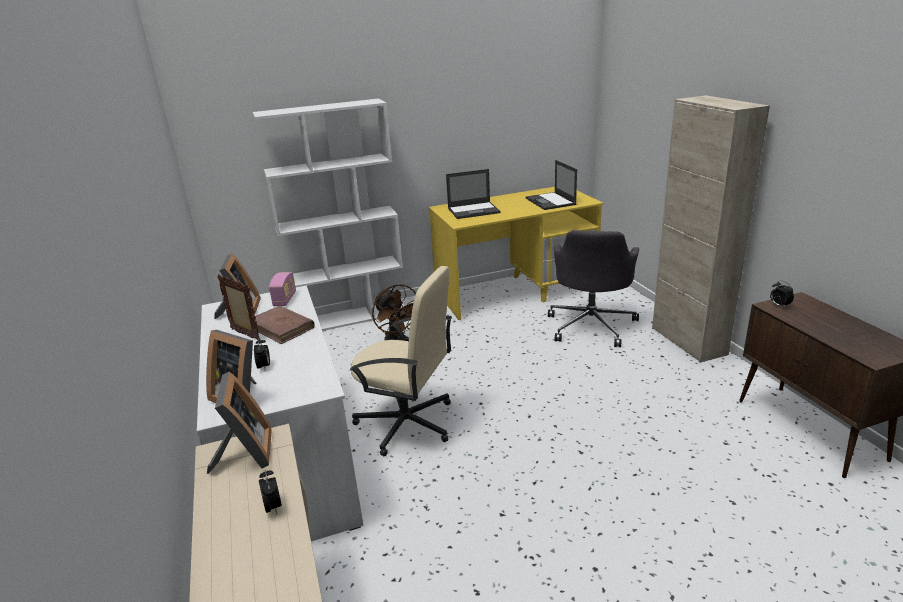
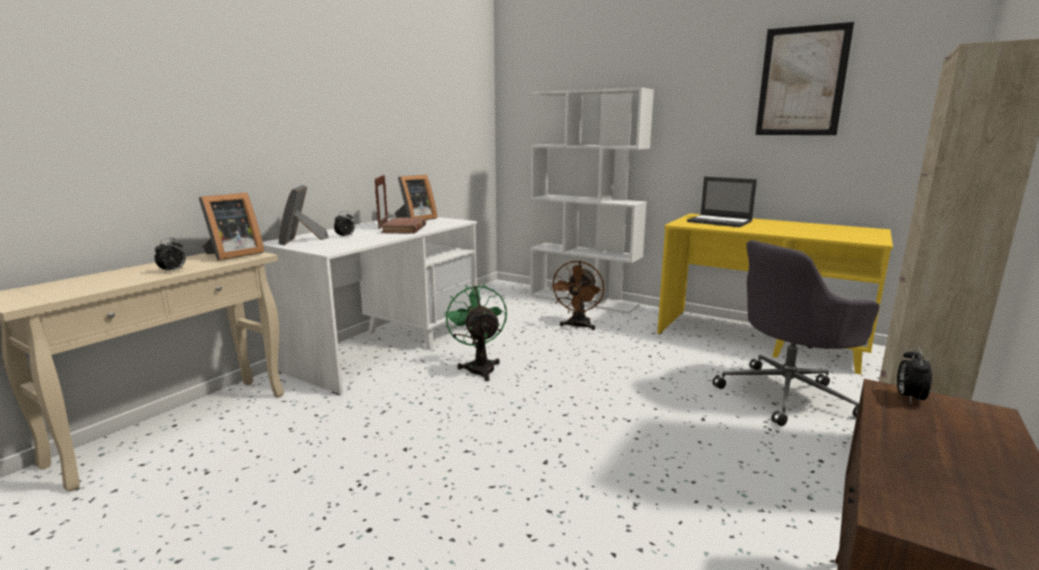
camera: 50 degrees right, 10 degrees down
radio [269,272,296,306] -> none
beige office chair [350,266,452,456] -> green fan [444,284,507,381]
laptop [526,160,577,210] -> none
none -> picture [755,22,854,135]

